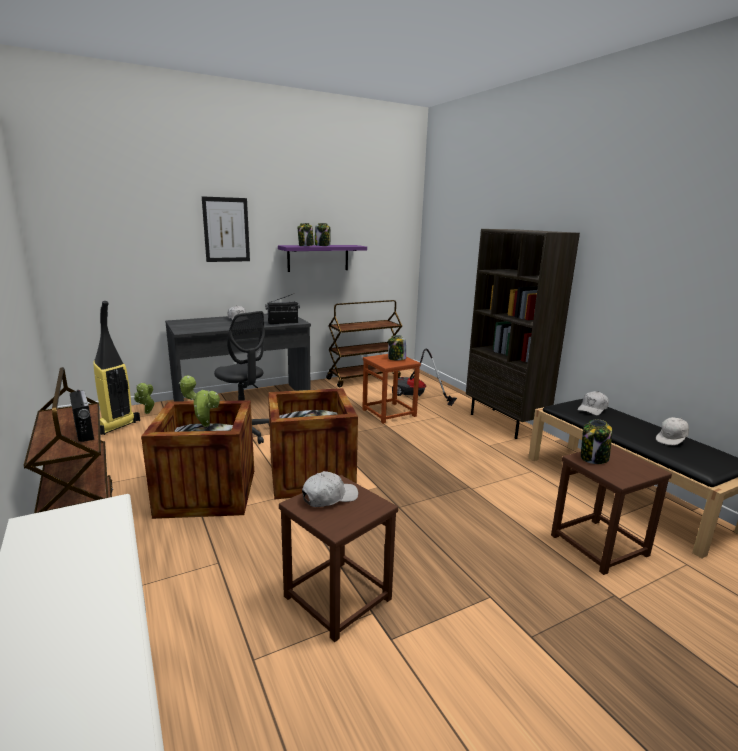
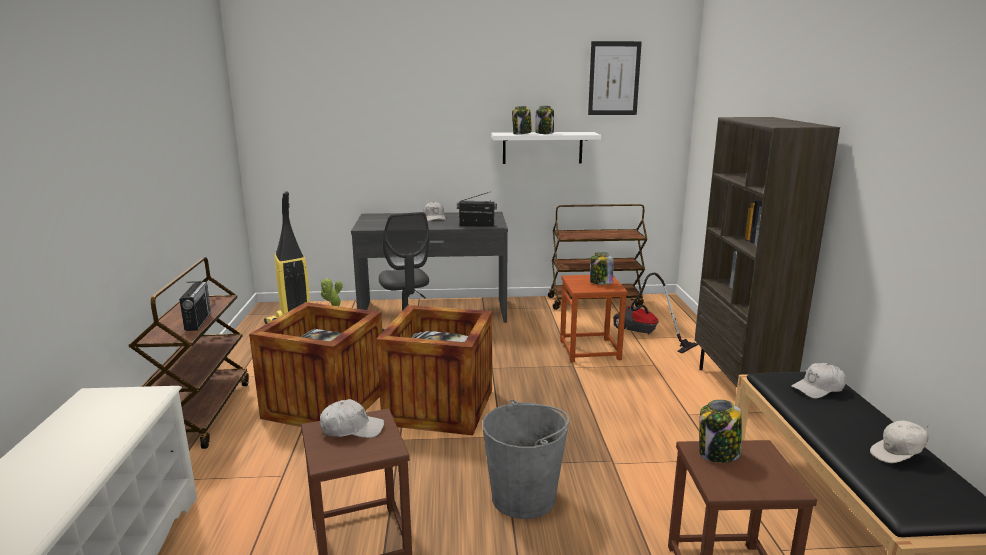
camera: 25 degrees right, 0 degrees up
potted plant [179,375,220,427] -> none
picture [202,196,250,262] -> picture moved to [588,41,642,115]
purple shelf [278,245,367,272] -> white shelf [491,132,601,164]
none -> grey bucket [482,400,569,519]

